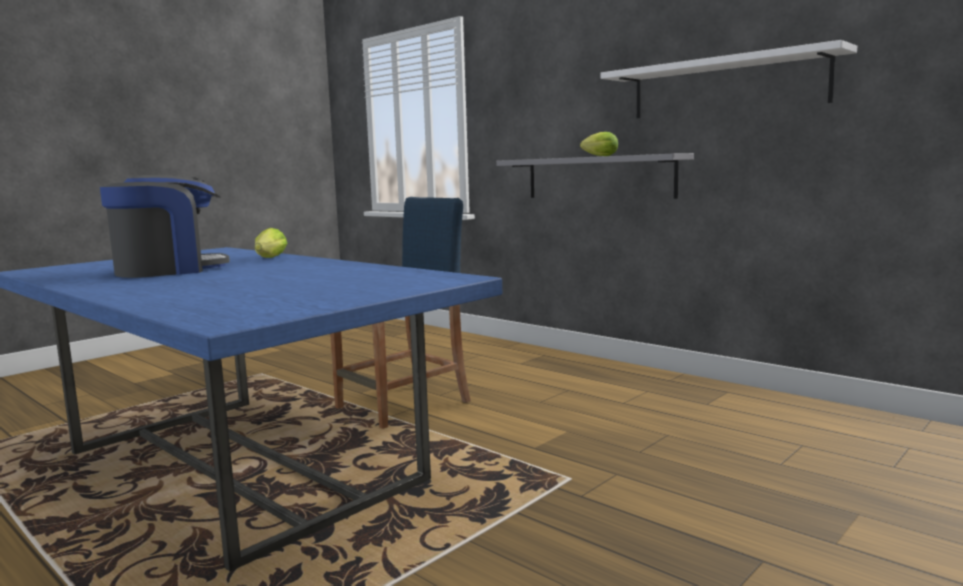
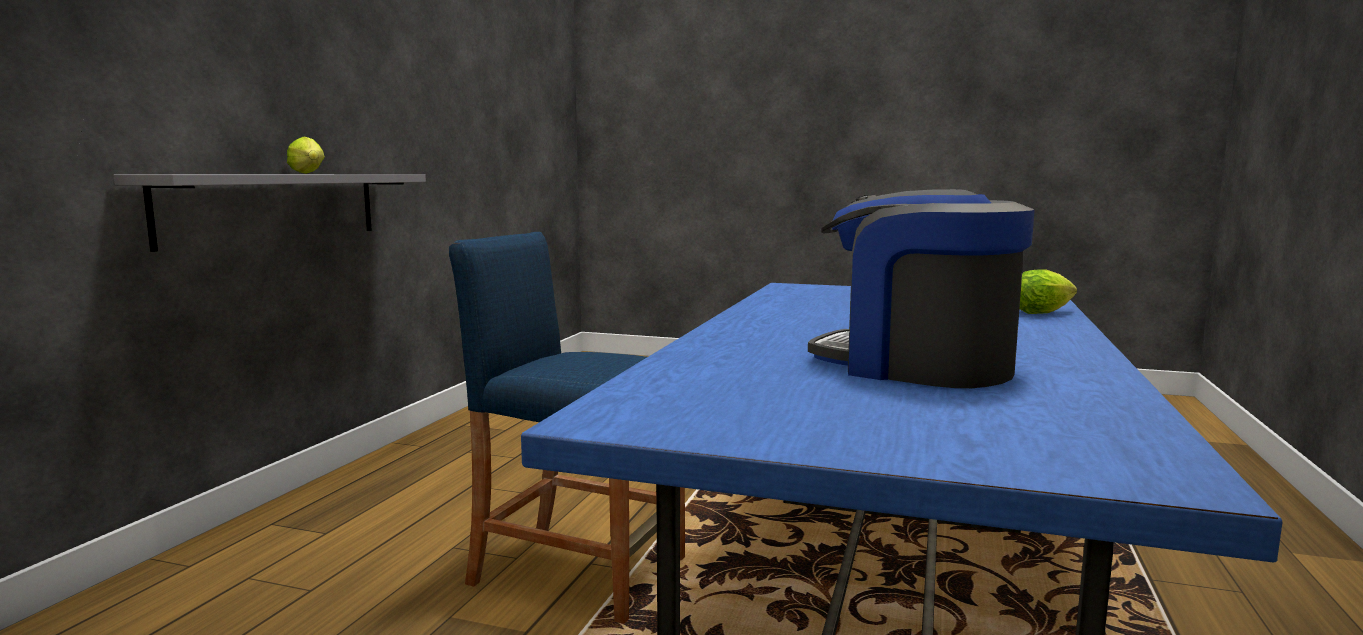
camera: 115 degrees left, 0 degrees up
lettuce [255,228,287,258] -> lettuce moved to [1020,270,1077,314]
white shelf [600,40,857,118] -> none

